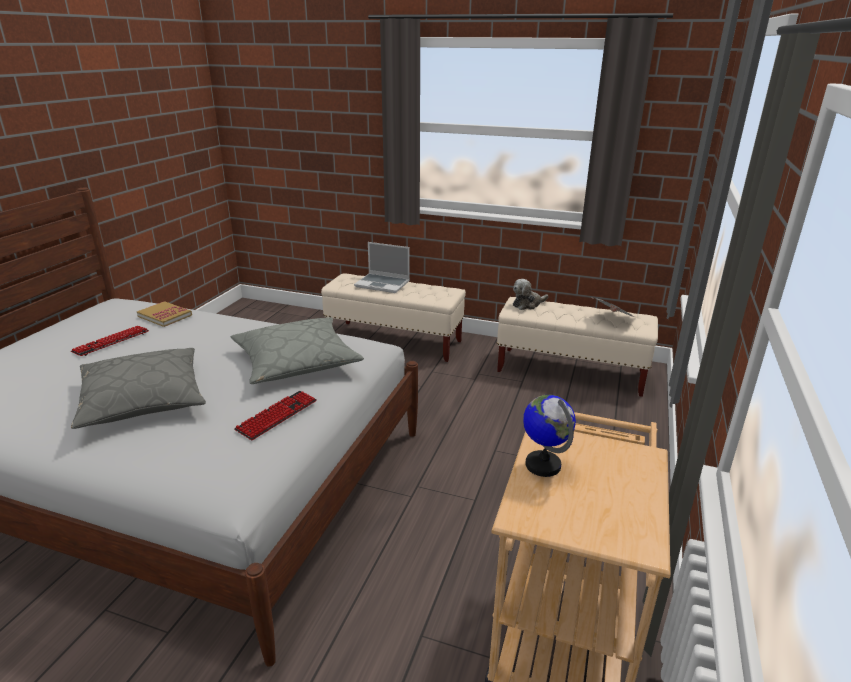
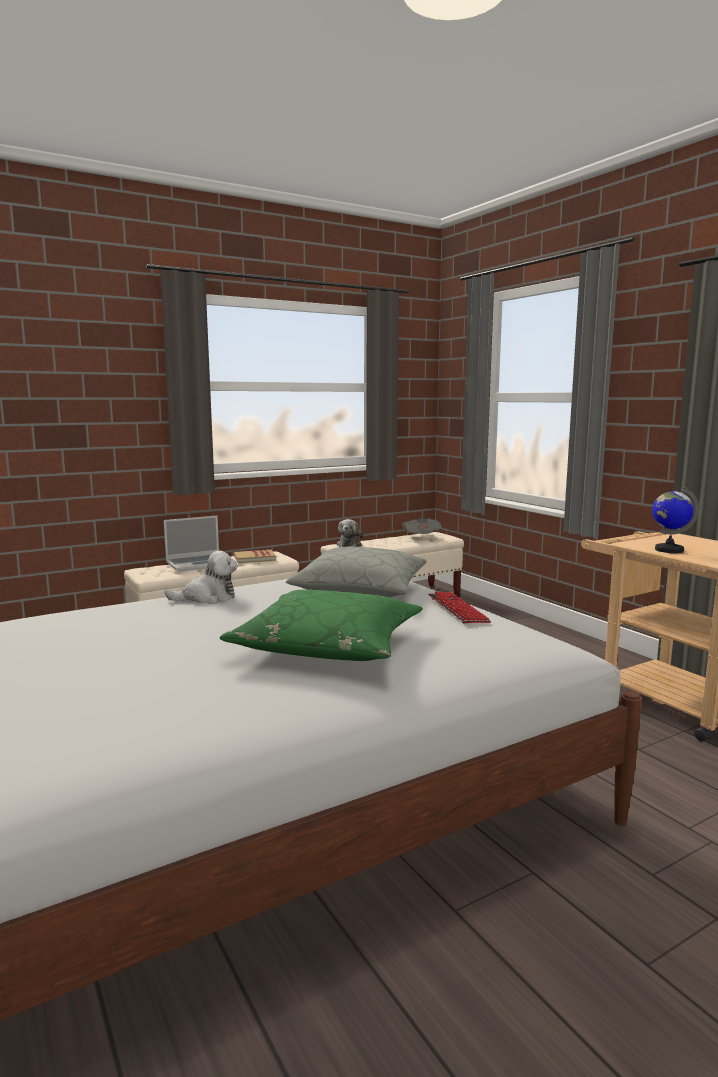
camera: 50 degrees left, 15 degrees down
keyboard [71,326,149,356] -> none
grey pillow [71,348,206,429] -> green pillow [220,589,423,661]
book [137,301,192,327] -> book moved to [234,550,276,563]
none -> plush toy [165,551,238,604]

